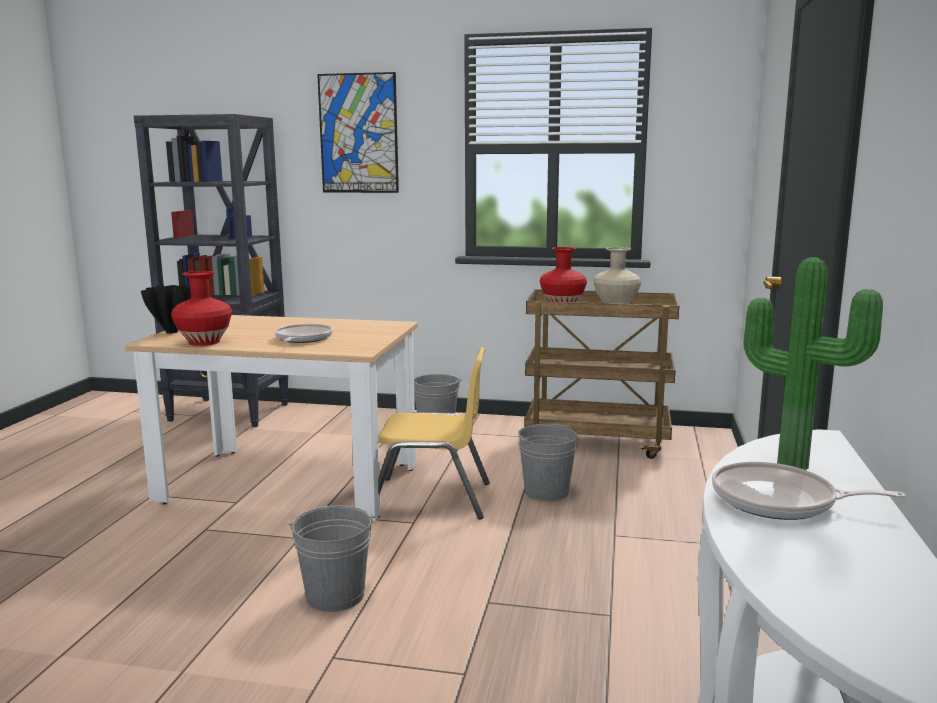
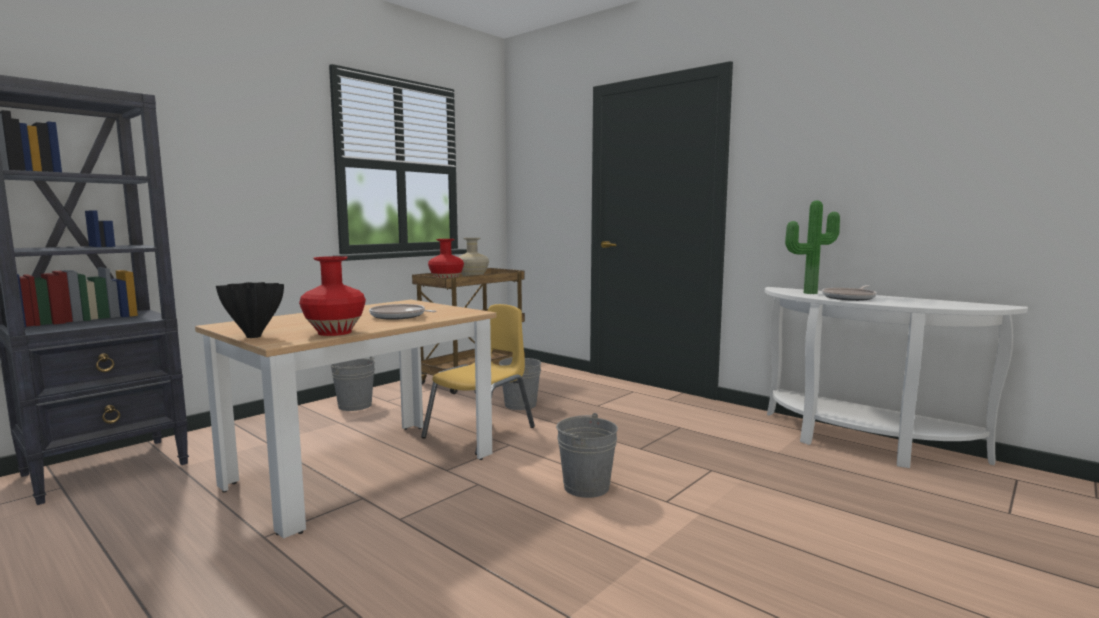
camera: 60 degrees left, 5 degrees down
picture [317,72,399,193] -> none

